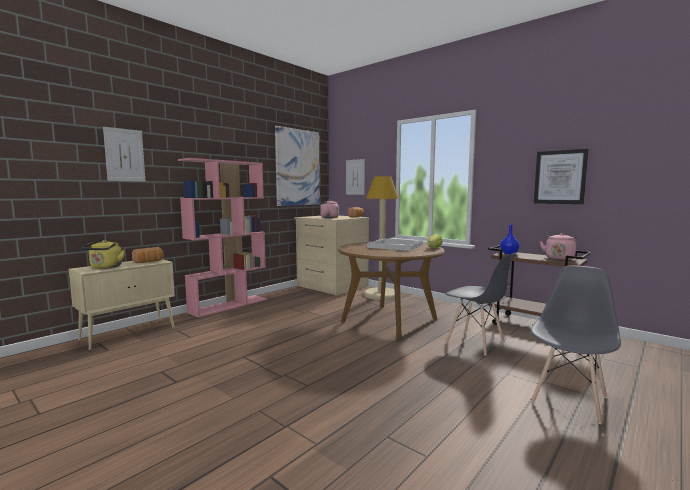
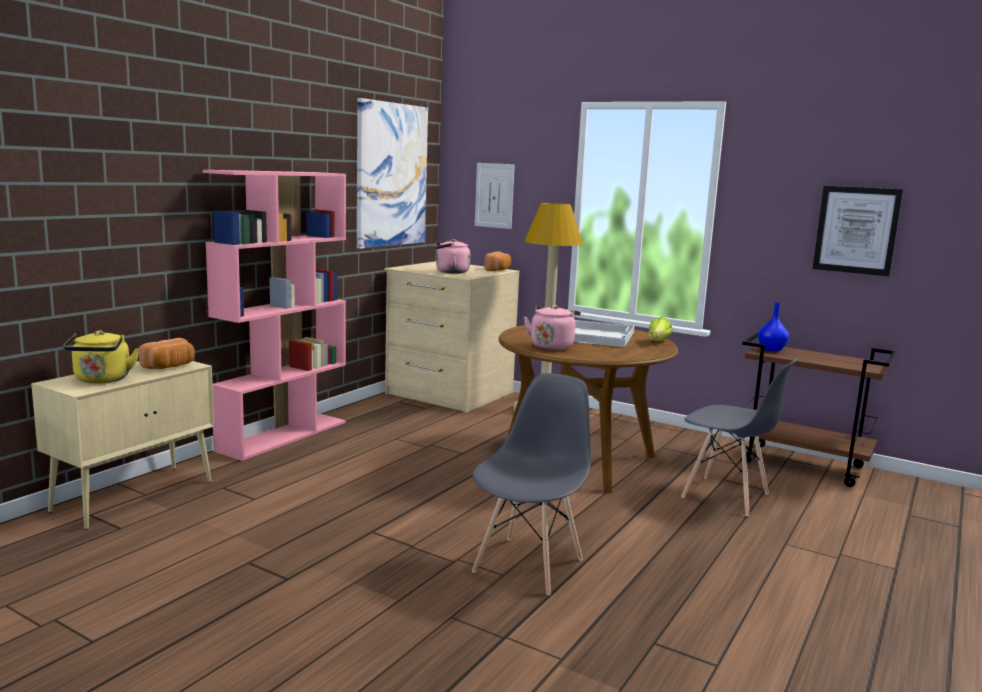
camera: 10 degrees left, 5 degrees up
picture [103,127,145,182] -> none
grey chair [531,265,621,424] -> grey chair moved to [472,373,591,596]
pink kettle [540,233,577,260] -> pink kettle moved to [524,305,581,350]

